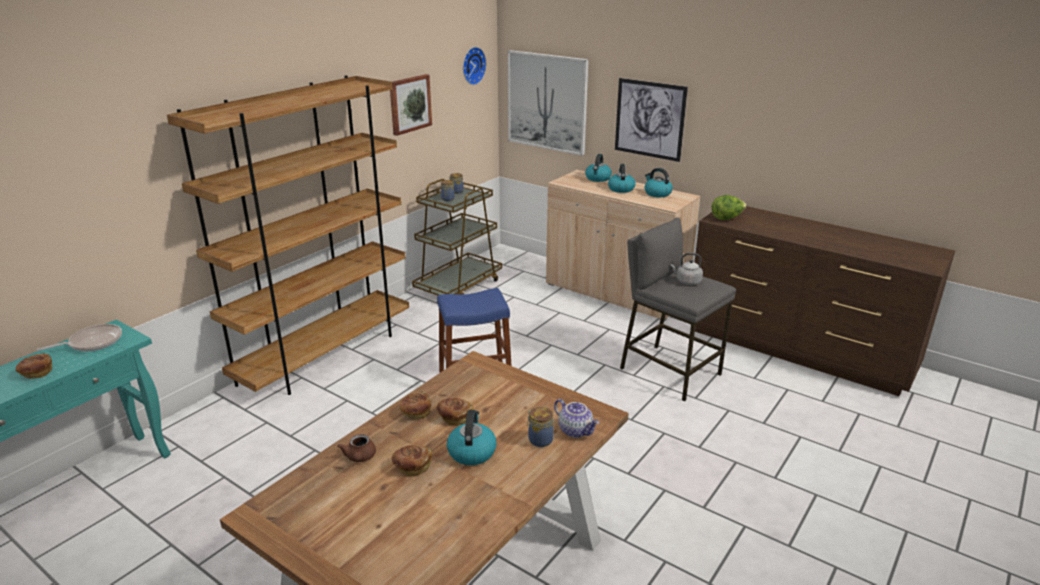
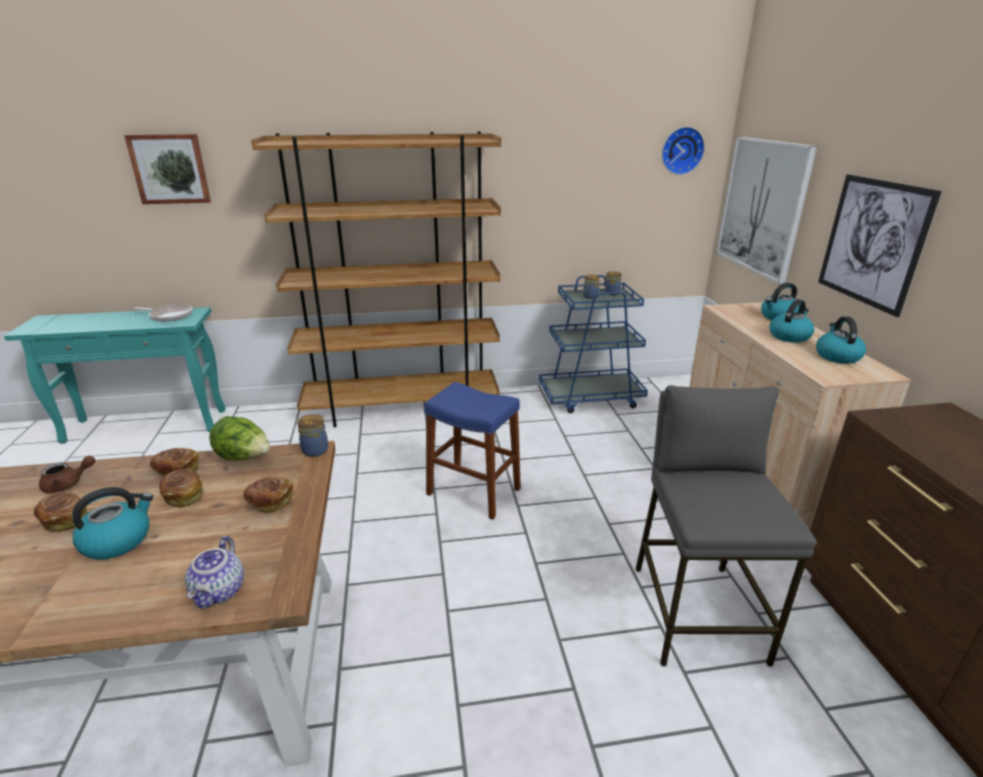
camera: 45 degrees right, 0 degrees up
bread [16,353,52,379] -> bread moved to [243,477,293,514]
brown teapot [337,434,376,462] -> brown teapot turned 150 degrees counterclockwise [39,456,95,493]
picture [390,74,432,136] -> picture moved to [124,134,211,204]
brown cart [412,179,502,296] -> blue cart [539,275,648,413]
jar [527,407,554,447] -> jar moved to [297,414,328,457]
grey kettle [670,253,703,285] -> none
lettuce [712,195,747,220] -> lettuce moved to [209,416,270,460]

